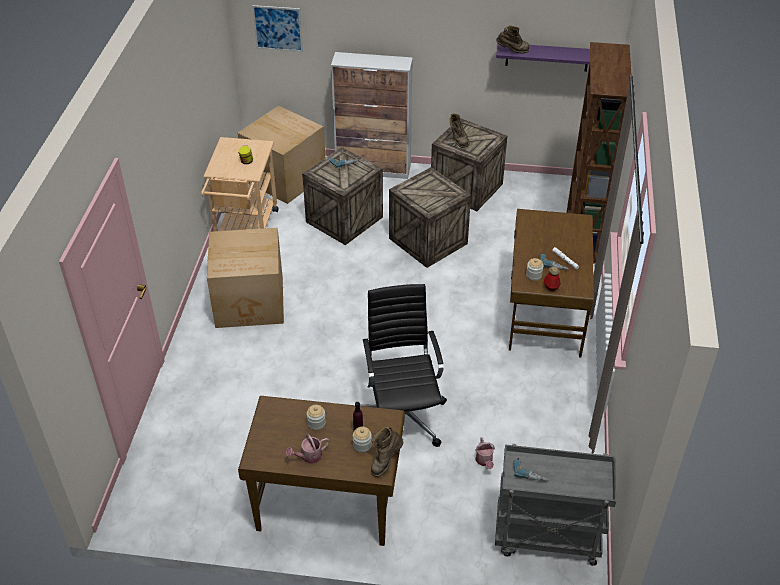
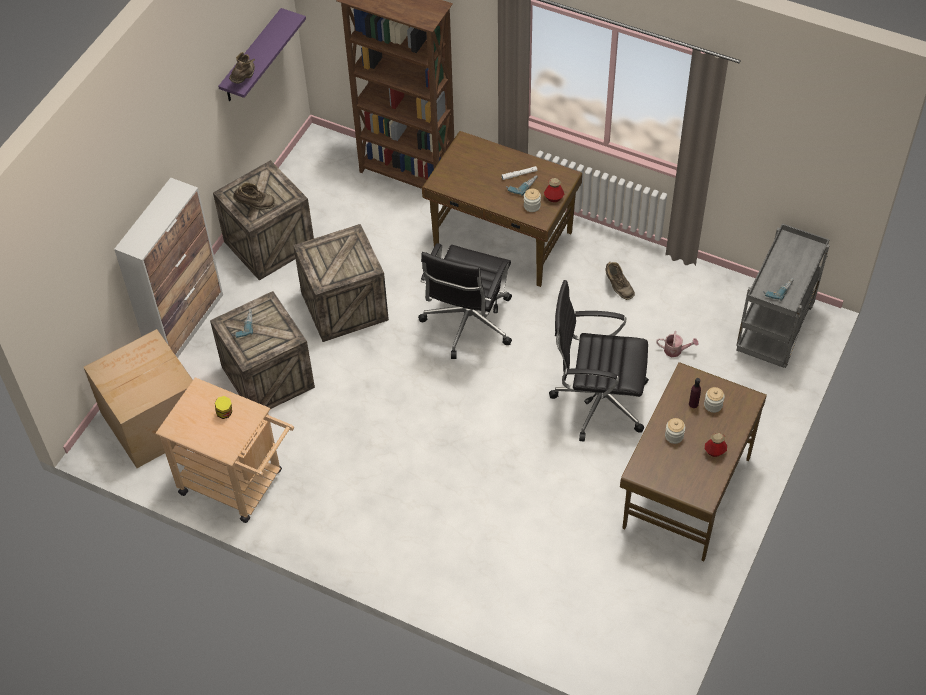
camera: 70 degrees left, 10 degrees up
cardboard box [207,228,284,328] -> none
picture [252,5,303,52] -> none
watering can [286,434,329,464] -> bottle [705,432,727,457]
brown boot [371,427,404,477] -> brown boot moved to [605,262,635,300]
none -> black office chair [418,243,512,359]

